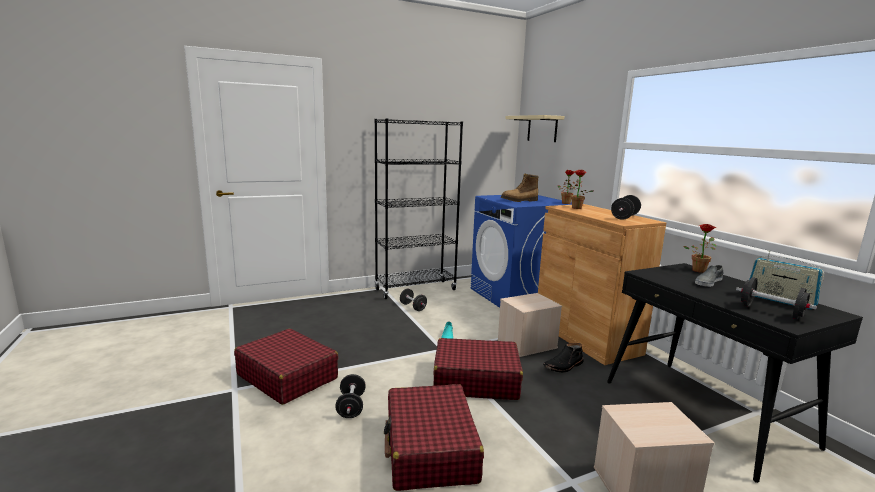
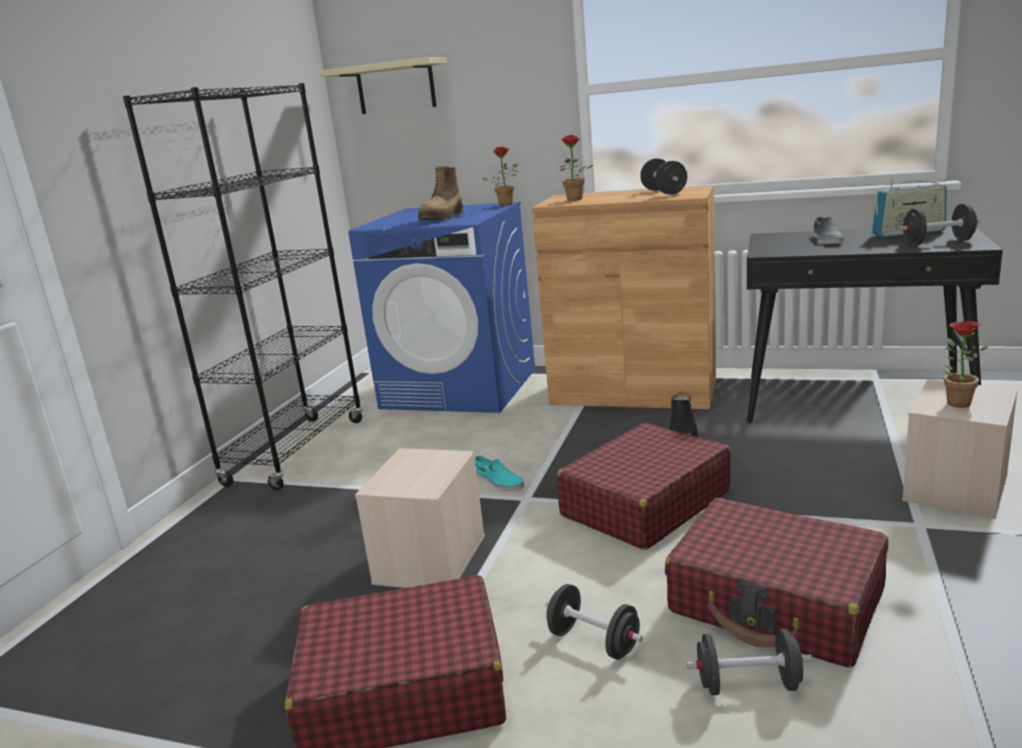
camera: 45 degrees left, 5 degrees up
black dumbbell [400,288,427,311] -> black dumbbell moved to [686,629,812,695]
beige storage box [498,293,562,357] -> beige storage box moved to [355,448,485,588]
potted plant [683,224,716,273] -> potted plant moved to [943,321,988,408]

